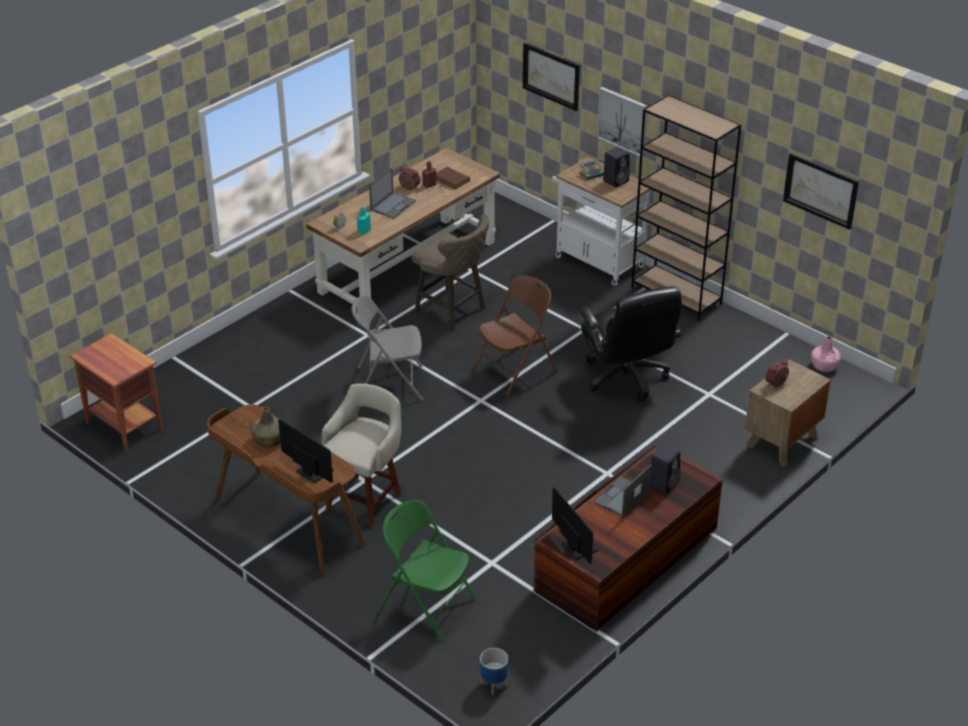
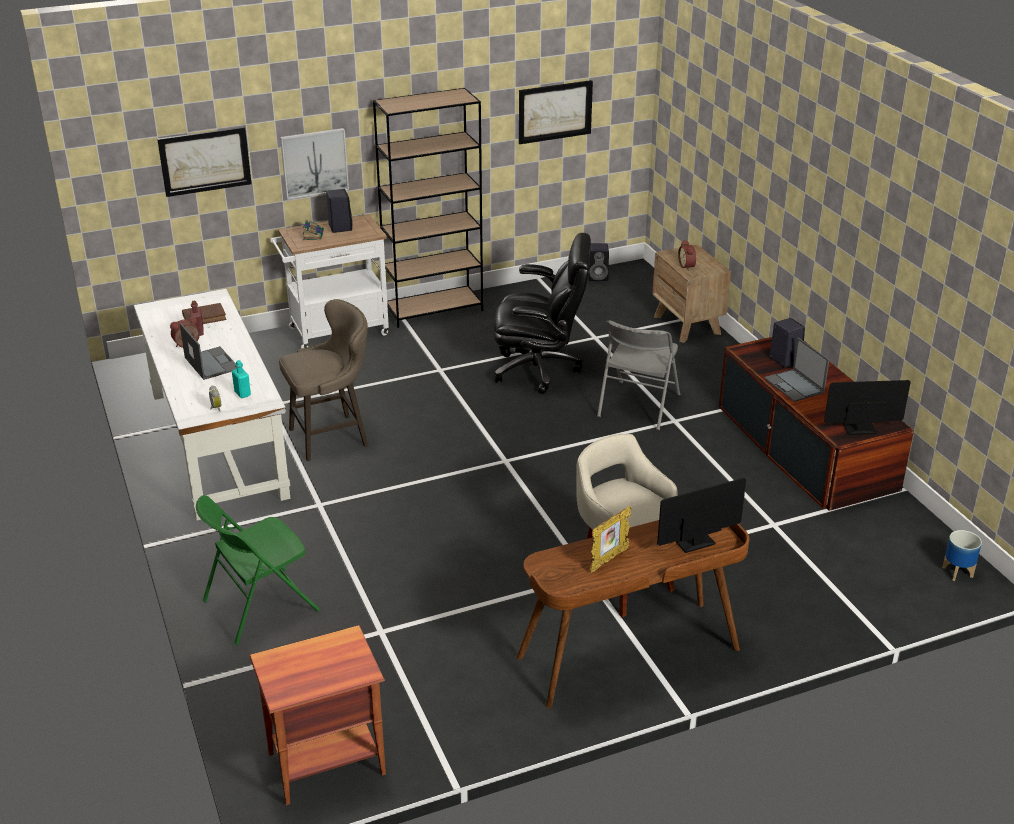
camera: 65 degrees left, 5 degrees down
green bottle [251,406,281,447] -> picture frame [590,506,632,572]
brown desk [306,148,500,304] -> white desk [134,289,290,520]
grey chair [351,295,423,401] -> grey chair moved to [597,320,680,430]
green chair [377,500,477,642] -> green chair moved to [196,495,320,646]
brown chair [473,276,558,396] -> none
pink bottle [811,336,841,372] -> black speaker [588,243,609,281]

